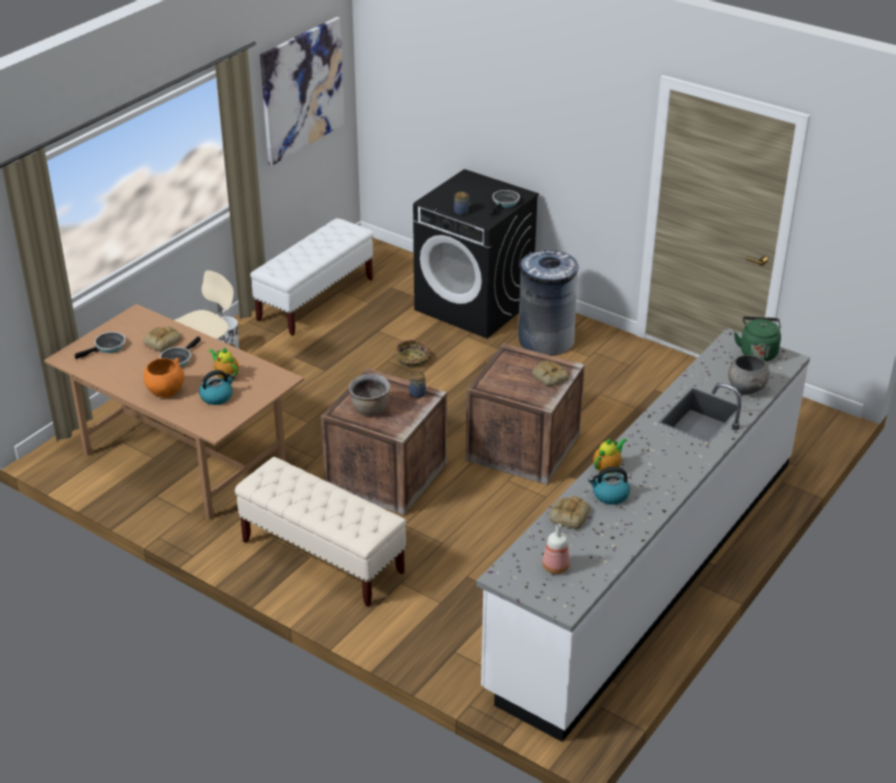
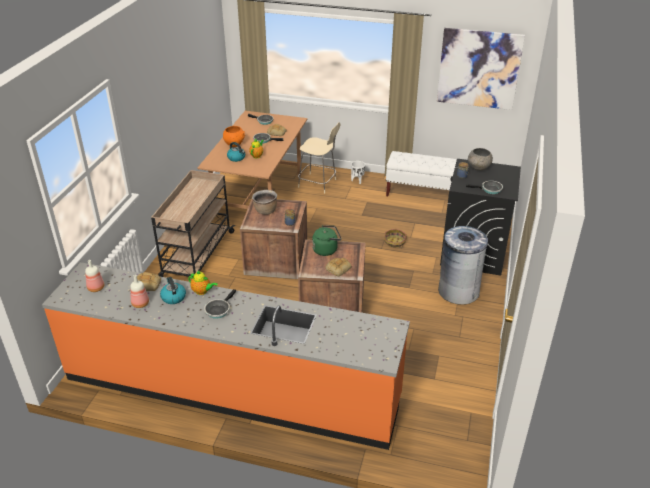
camera: 70 degrees right, 0 degrees up
beige bench [235,457,406,607] -> beige cart [151,170,235,277]
white counter [476,328,810,742] -> orange counter [42,262,410,450]
grey bowl [728,355,770,395] -> grey bowl moved to [468,148,493,171]
green kettle [734,316,781,361] -> green kettle moved to [312,225,341,256]
none -> bottle [130,275,149,308]
none -> frying pan [204,289,236,319]

